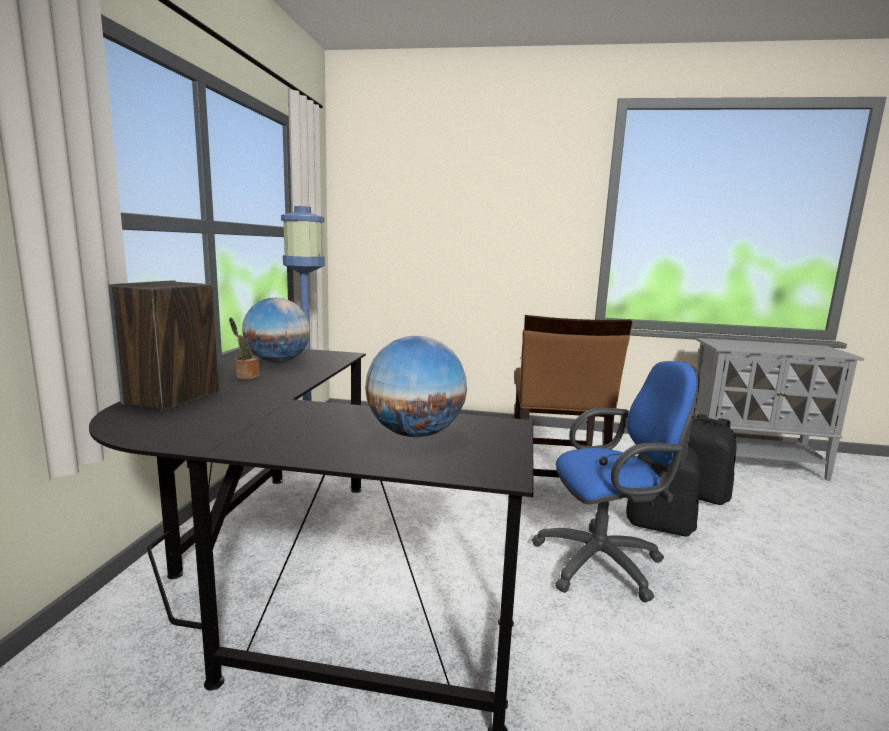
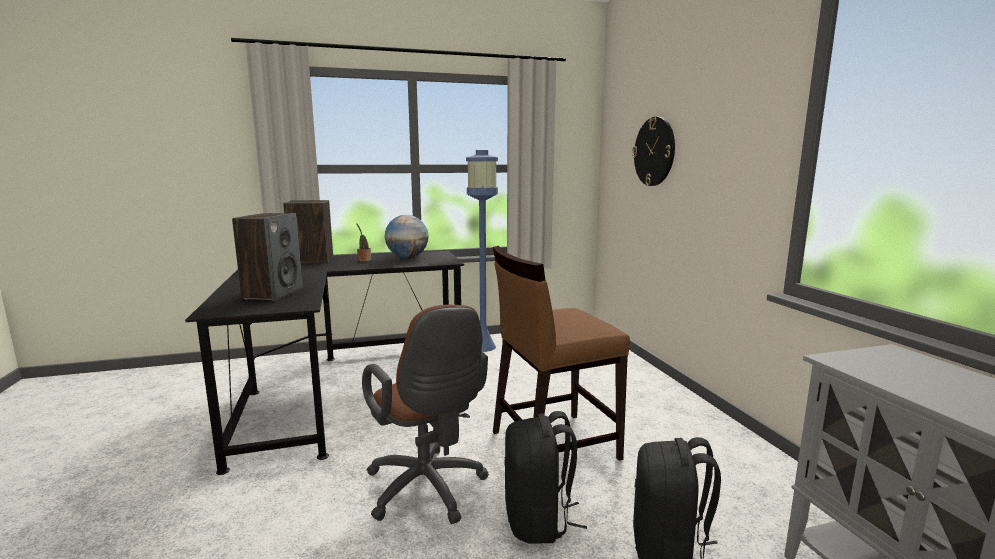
camera: 65 degrees right, 0 degrees up
globe [365,336,467,437] -> speaker [232,213,303,301]
blue office chair [532,361,700,602] -> brown office chair [362,305,489,524]
none -> wall clock [632,117,675,186]

